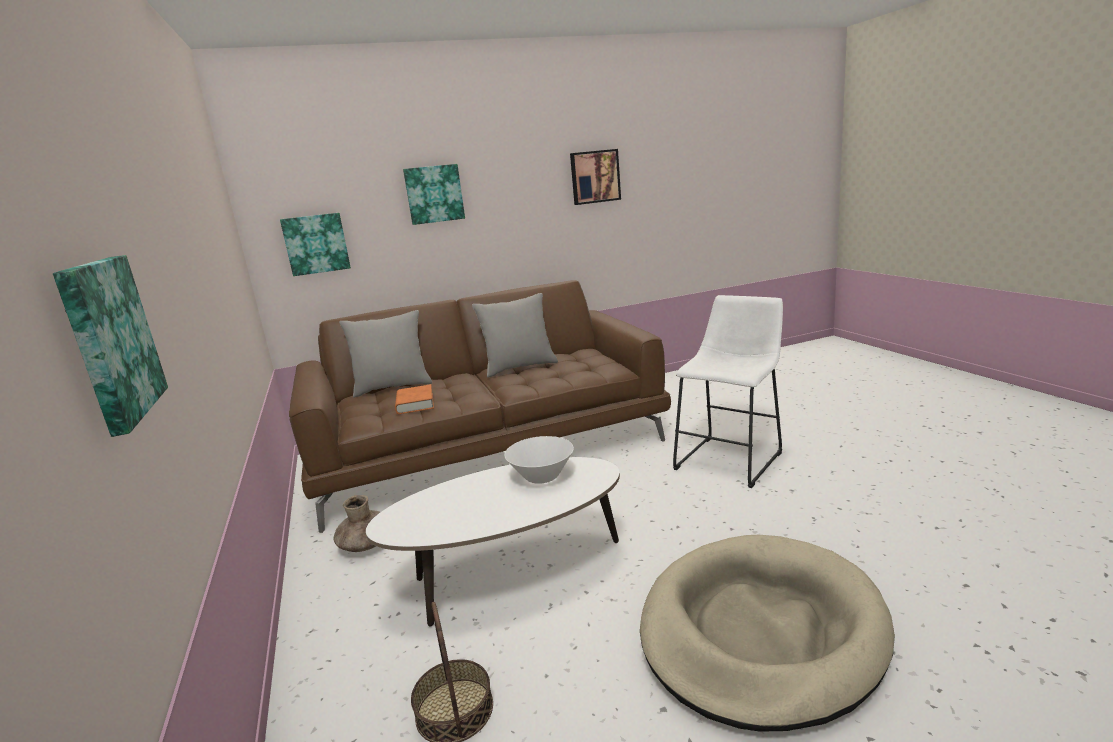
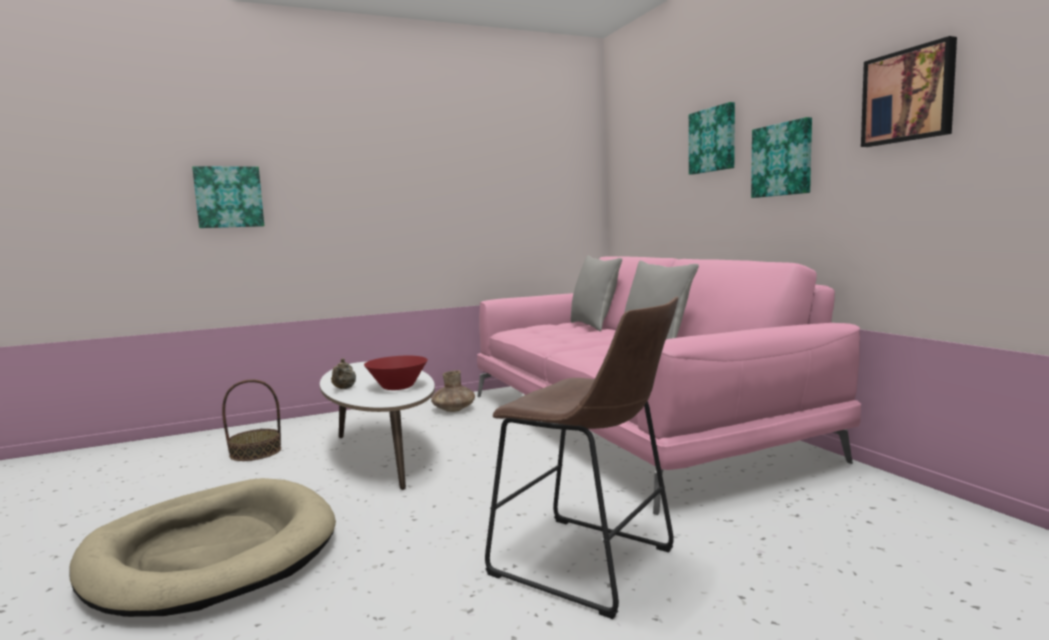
camera: 85 degrees right, 10 degrees down
picture [280,213,351,276] -> picture moved to [751,117,812,198]
brown sofa [289,280,671,533] -> pink sofa [477,256,861,515]
orange book [395,384,434,414] -> none
white bowl [504,436,574,484] -> red bowl [364,356,428,390]
white stool [673,295,783,488] -> brown stool [485,296,678,619]
none -> beige teapot [331,359,356,389]

